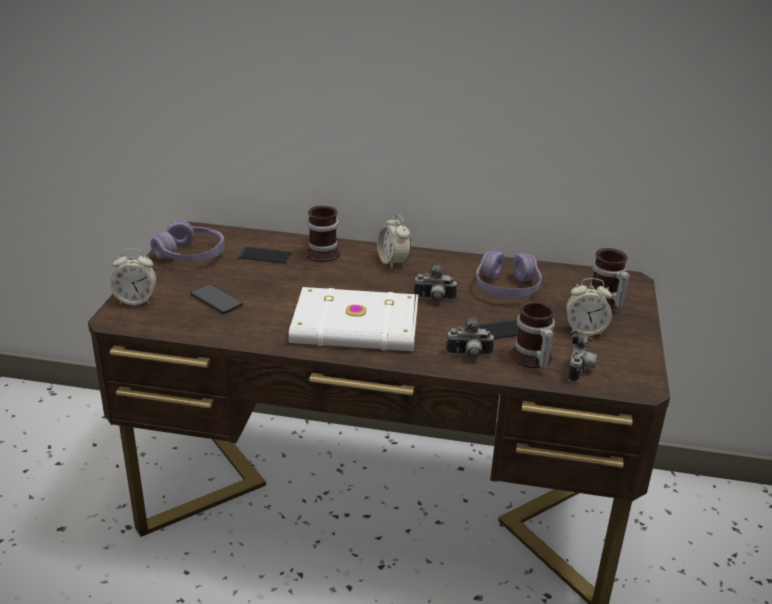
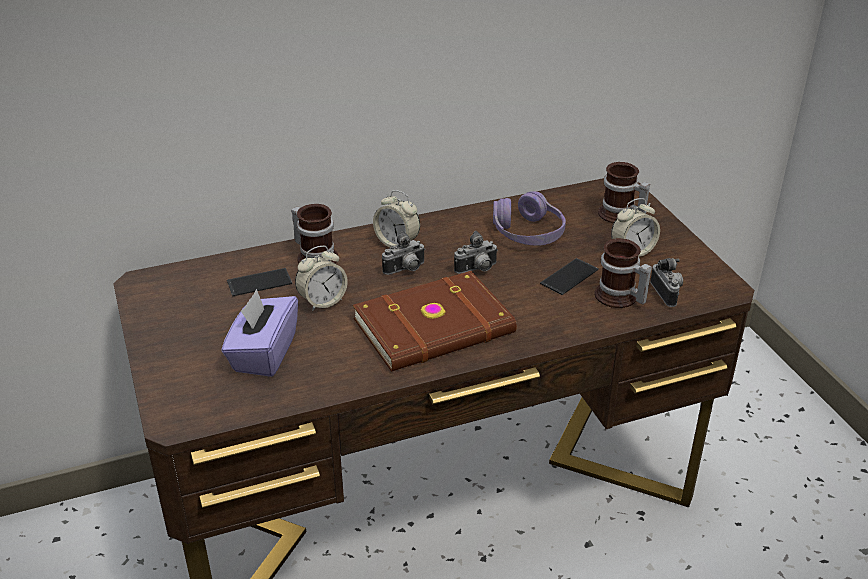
camera: 30 degrees left, 5 degrees up
alarm clock [110,249,157,305] -> alarm clock moved to [295,246,348,312]
purple headphones [151,220,225,261] -> none
phone [190,284,243,314] -> purple tissue box [222,289,298,377]
white book [289,287,418,351] -> brown book [353,271,517,371]
camera [446,316,495,359] -> camera moved to [382,231,425,275]

